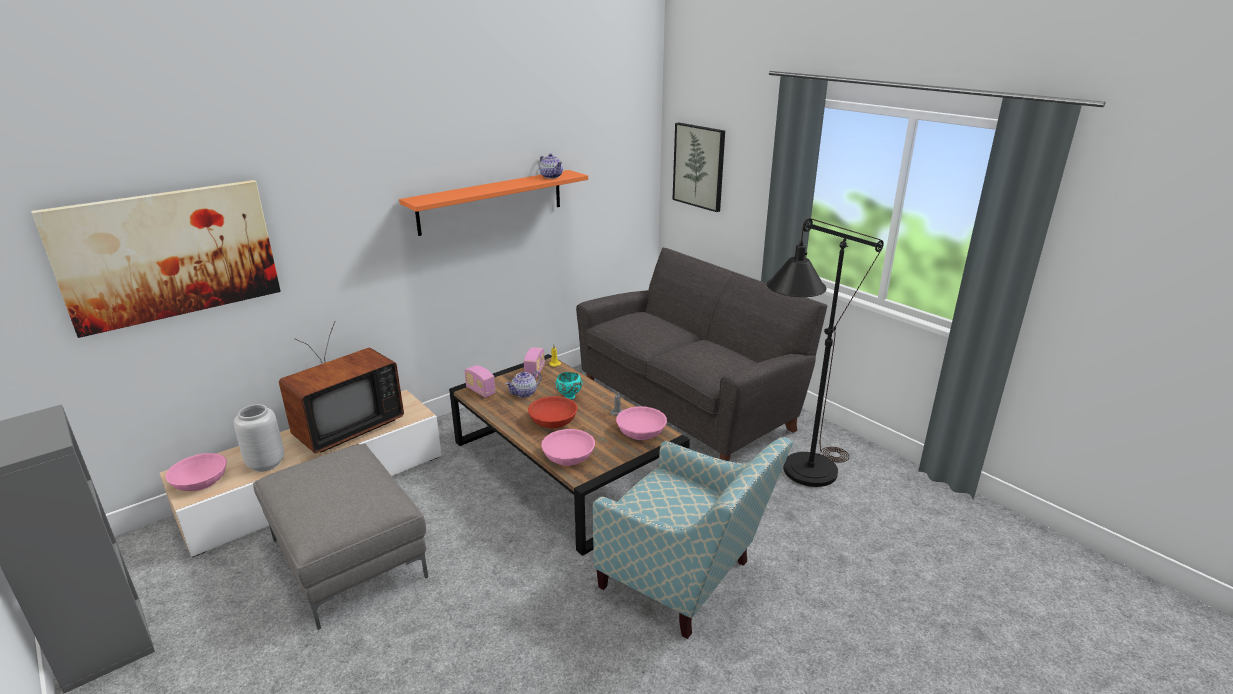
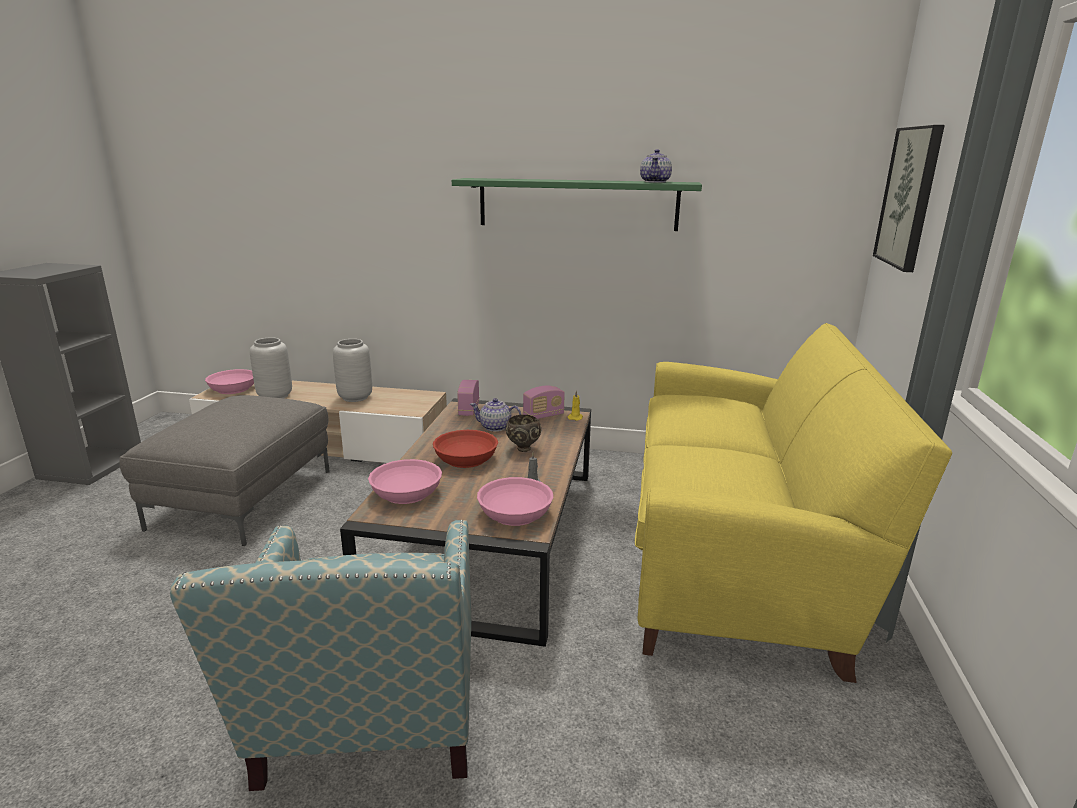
camera: 50 degrees right, 5 degrees down
picture [31,180,281,338] -> none
television [279,321,404,454] -> grey vase [333,339,372,402]
orange shelf [399,170,588,236] -> green shelf [452,178,702,231]
turquoise bowl [556,372,583,400] -> brown bowl [506,415,541,452]
grey sofa [576,248,827,461] -> yellow sofa [635,323,952,683]
black floor lamp [767,218,884,487] -> none

